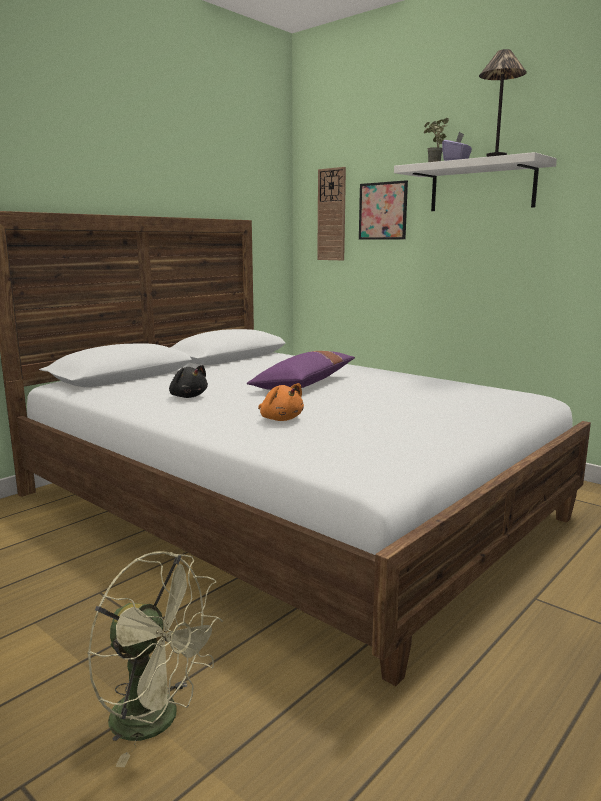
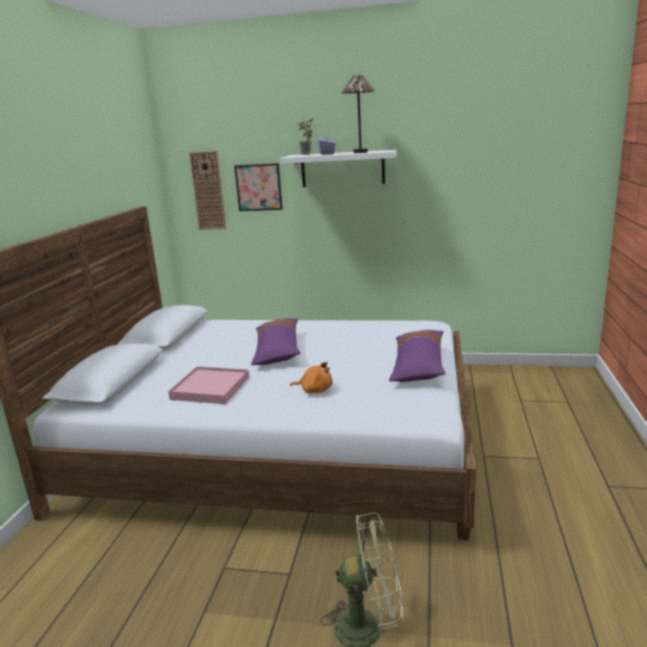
camera: 30 degrees left, 5 degrees up
black plush toy [169,365,208,398] -> pink tray [168,367,249,404]
none -> purple pillow [389,330,446,382]

